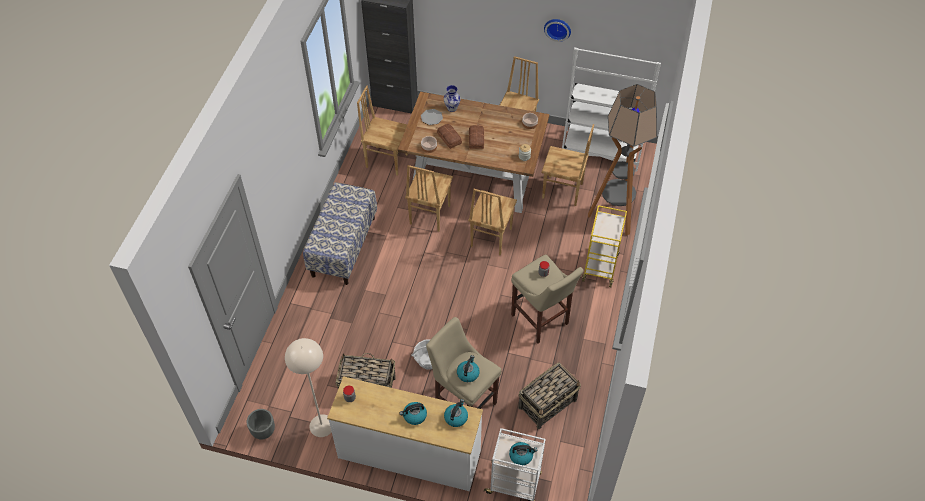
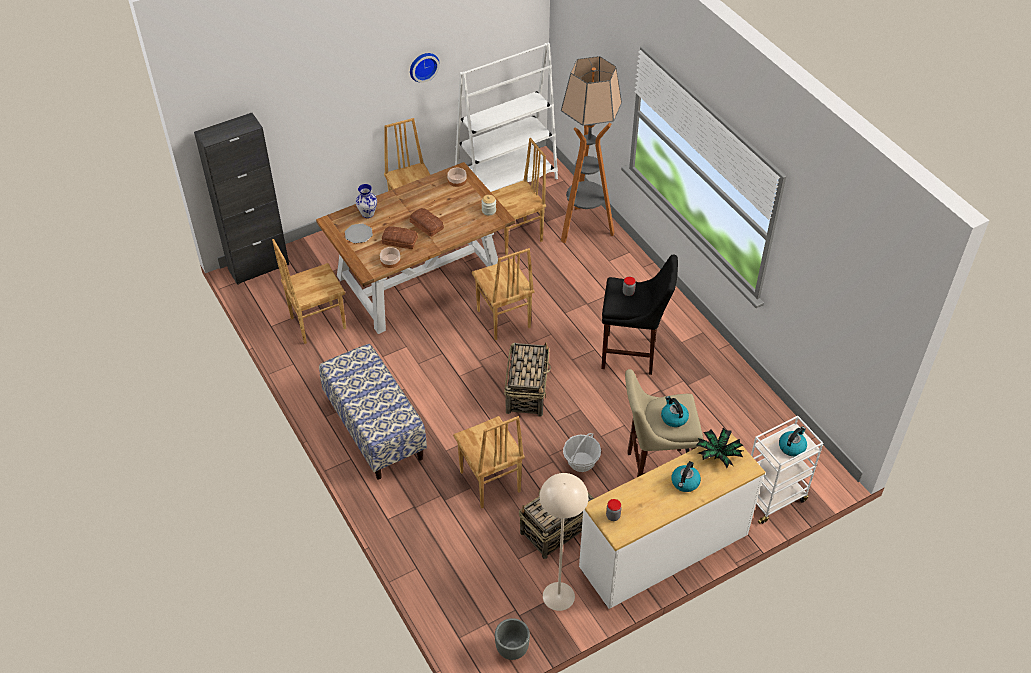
camera: 45 degrees left, 5 degrees down
brown chair [405,165,453,232] -> brown chair moved to [453,416,525,508]
kettle [444,399,468,427] -> potted plant [696,428,743,468]
beige stool [511,254,584,344] -> black stool [601,255,678,375]
basket [518,363,581,429] -> basket moved to [504,343,551,416]
yellow cart [582,205,627,287] -> none

